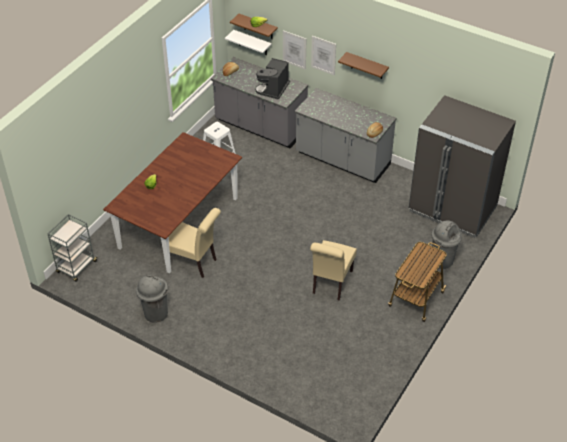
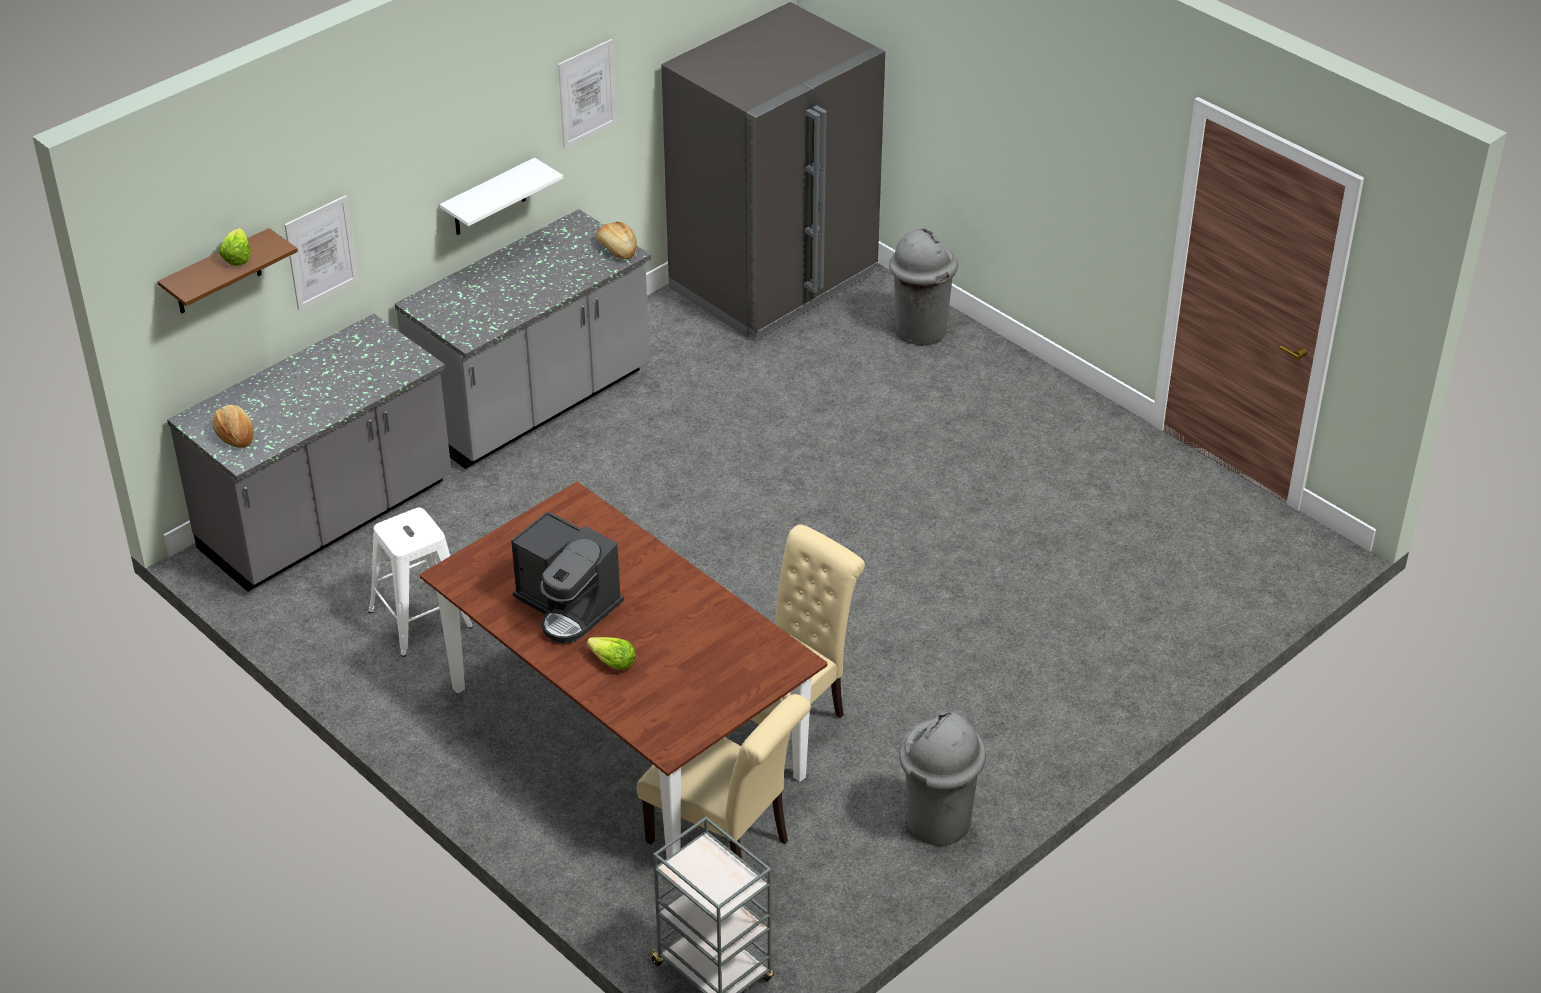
camera: 75 degrees left, 5 degrees down
white shelf [225,30,272,55] -> white shelf moved to [440,158,563,235]
coffee machine [255,58,290,99] -> coffee machine moved to [511,511,624,643]
beige chair [310,240,357,300] -> beige chair moved to [637,694,811,859]
picture [311,36,336,75] -> picture moved to [558,39,617,149]
brown shelf [338,52,389,79] -> none
cart [388,242,447,322] -> none

